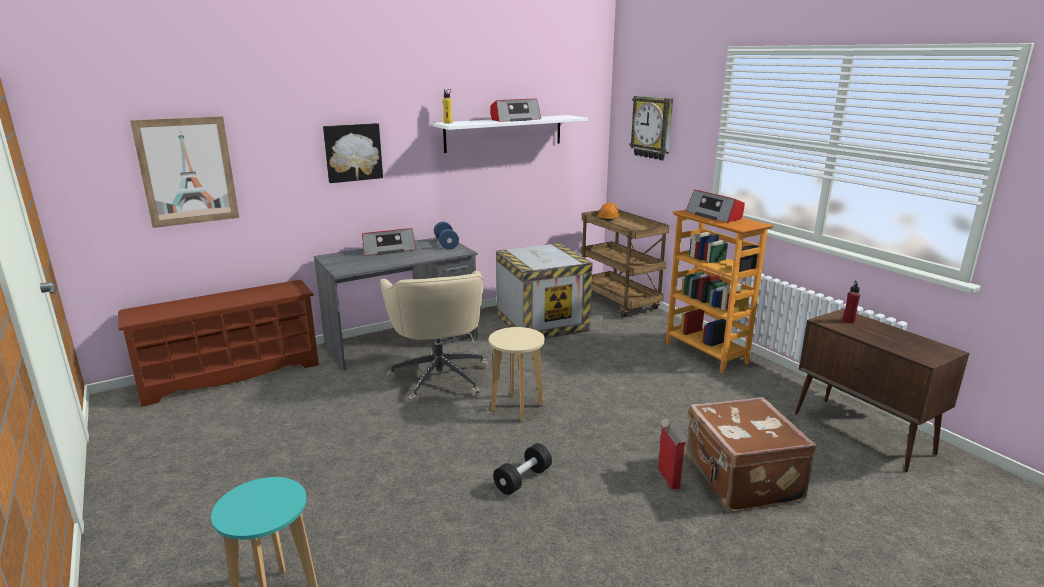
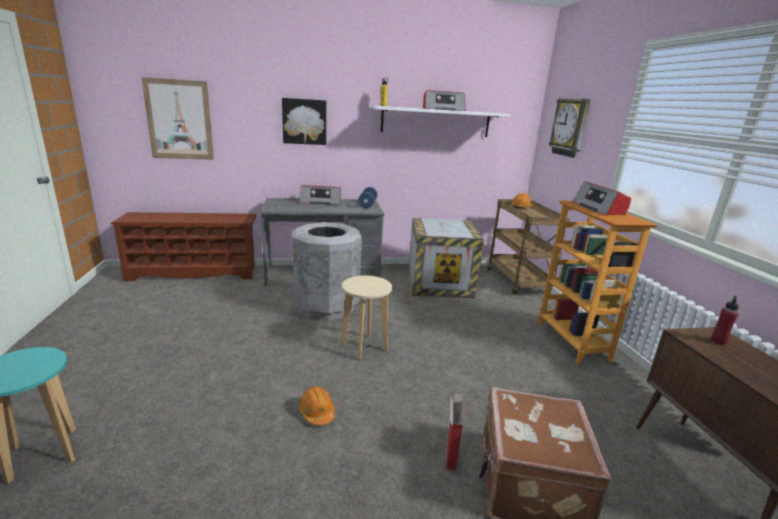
camera: 20 degrees right, 0 degrees up
beige office chair [380,271,488,404] -> grey trash can [292,222,362,321]
black dumbbell [493,443,552,495] -> orange hard hat [298,386,335,425]

